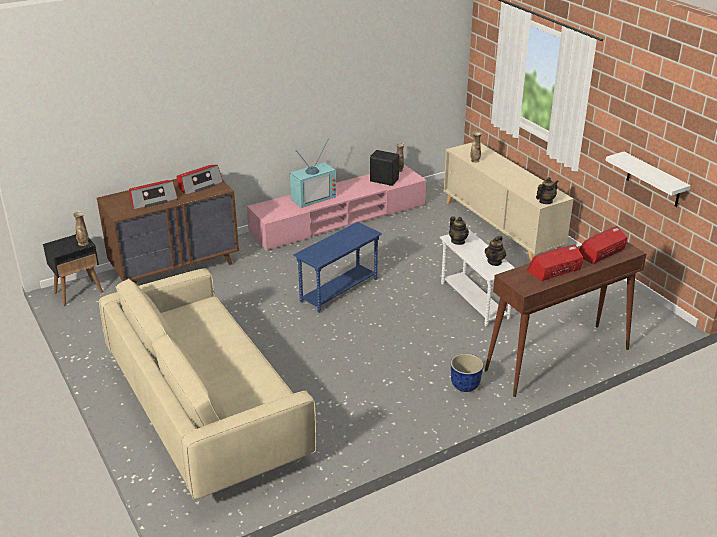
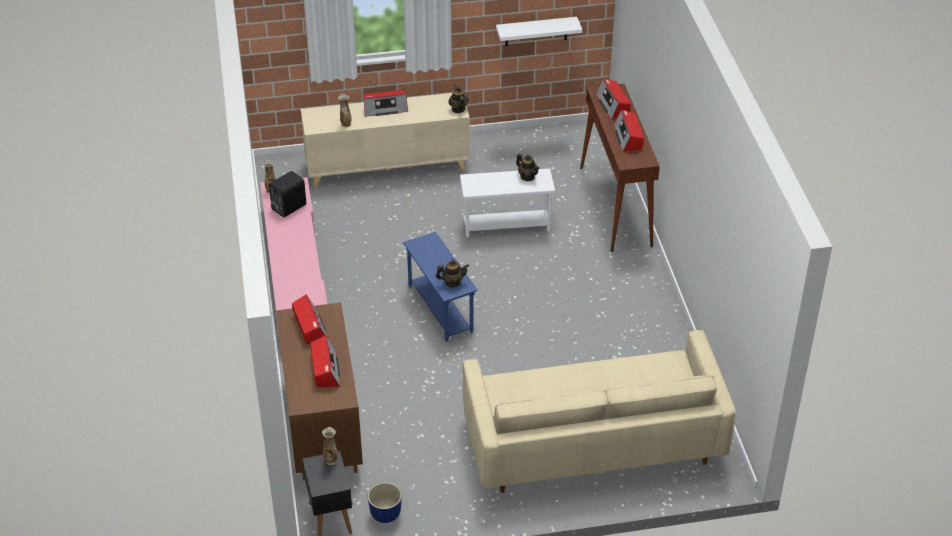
camera: 70 degrees left, 10 degrees up
television [290,138,336,208] -> none
teapot [449,216,469,245] -> teapot moved to [436,260,469,288]
planter [451,354,483,392] -> planter moved to [367,482,402,523]
none -> radio [364,90,408,117]

